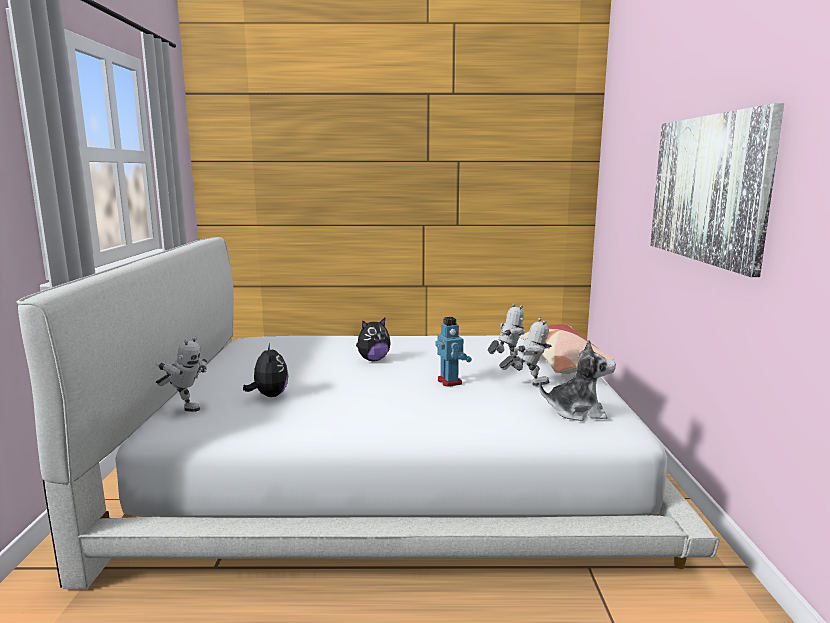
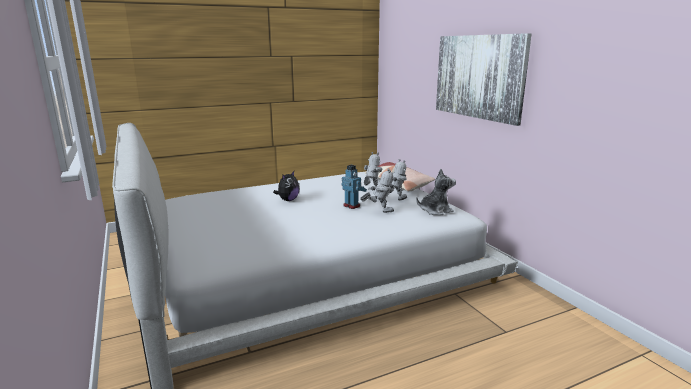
camera: 25 degrees left, 5 degrees up
toy robot [156,337,207,412] -> toy robot moved to [360,168,397,213]
plush toy [243,343,288,397] -> none

